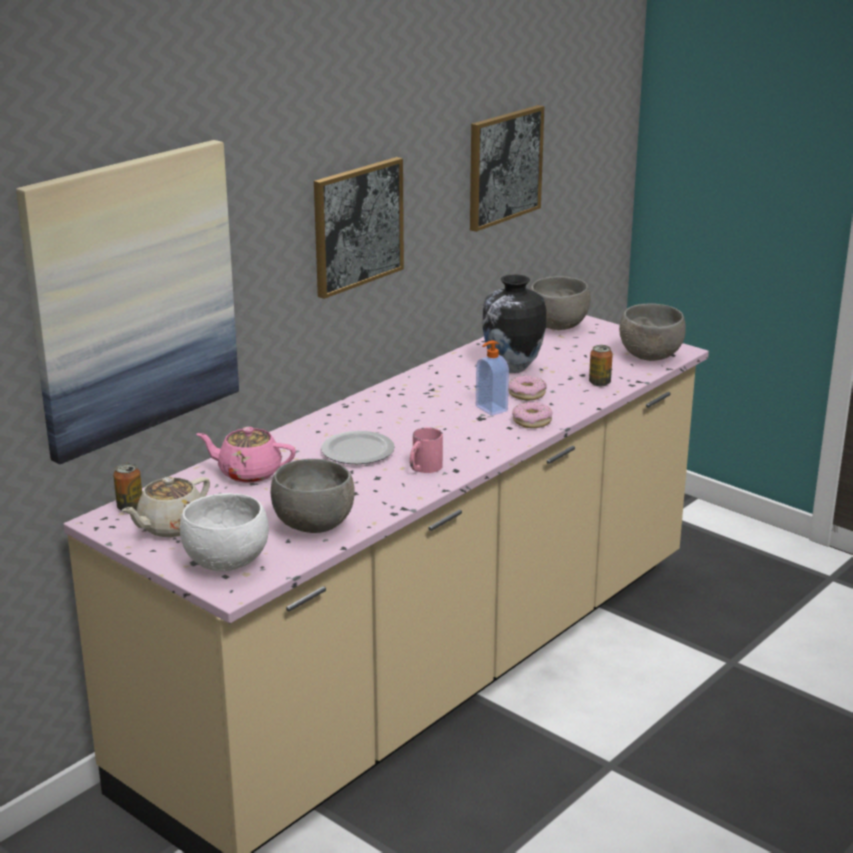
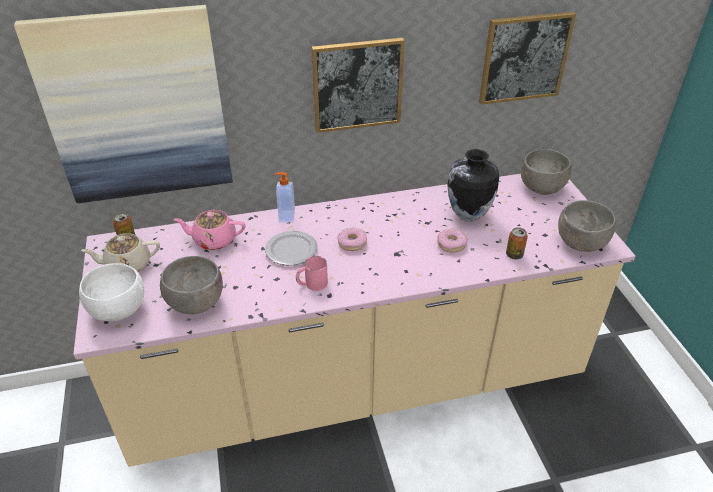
camera: 35 degrees right, 15 degrees up
pink teapot [196,427,296,483] -> pink teapot turned 45 degrees counterclockwise [174,210,246,250]
soap dispenser [476,340,509,416] -> soap dispenser moved to [274,172,295,223]
donut [512,402,553,428] -> donut moved to [337,228,367,251]

